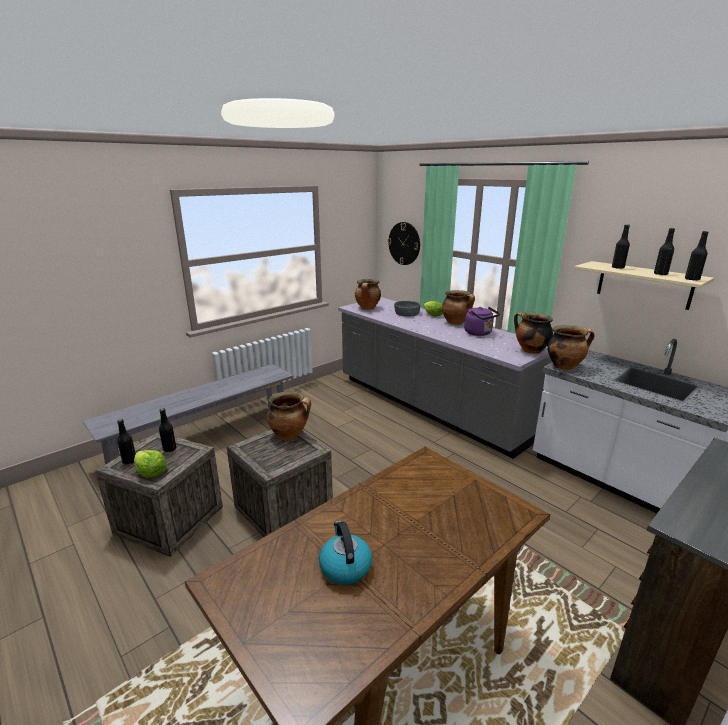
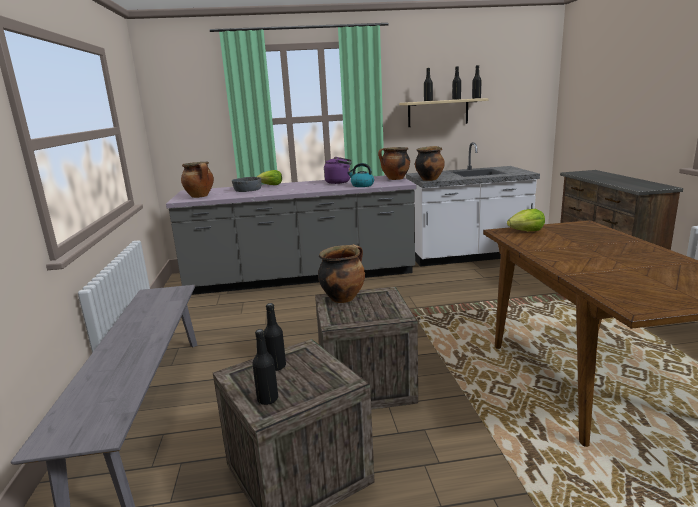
camera: 55 degrees left, 5 degrees down
lettuce [134,450,167,478] -> lettuce moved to [507,209,545,231]
kettle [319,521,372,585] -> kettle moved to [348,163,374,187]
wall clock [388,222,420,265] -> none
cooking pot [442,290,475,325] -> none

